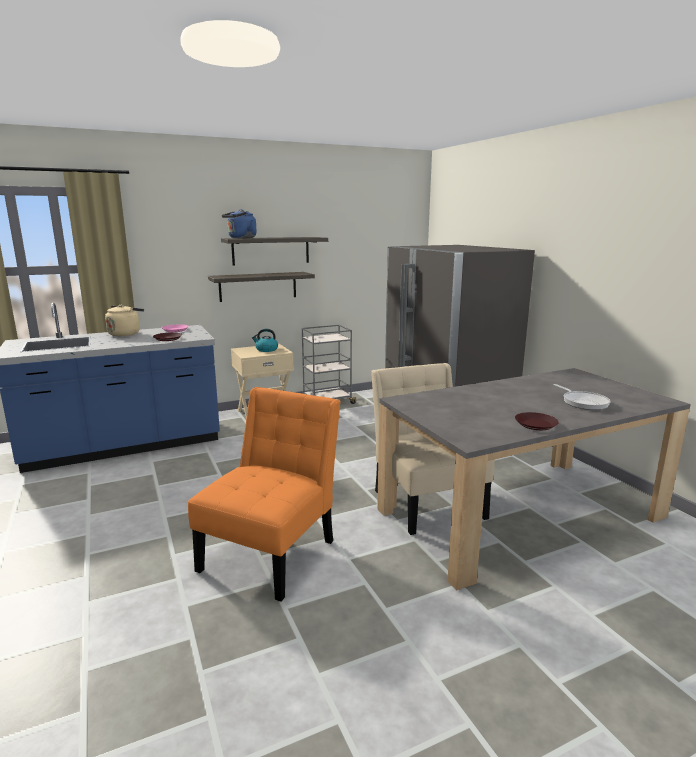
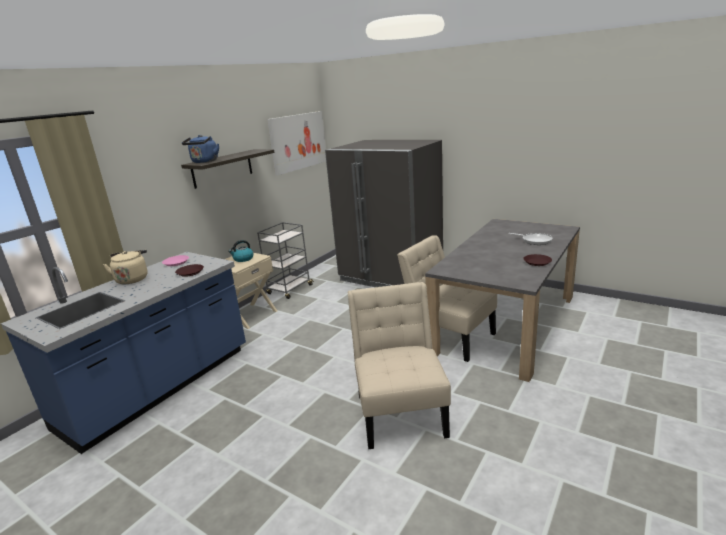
camera: 30 degrees left, 5 degrees up
orange chair [188,387,341,602] -> beige chair [348,282,451,449]
shelf [208,272,315,302] -> none
none -> picture [267,111,326,176]

